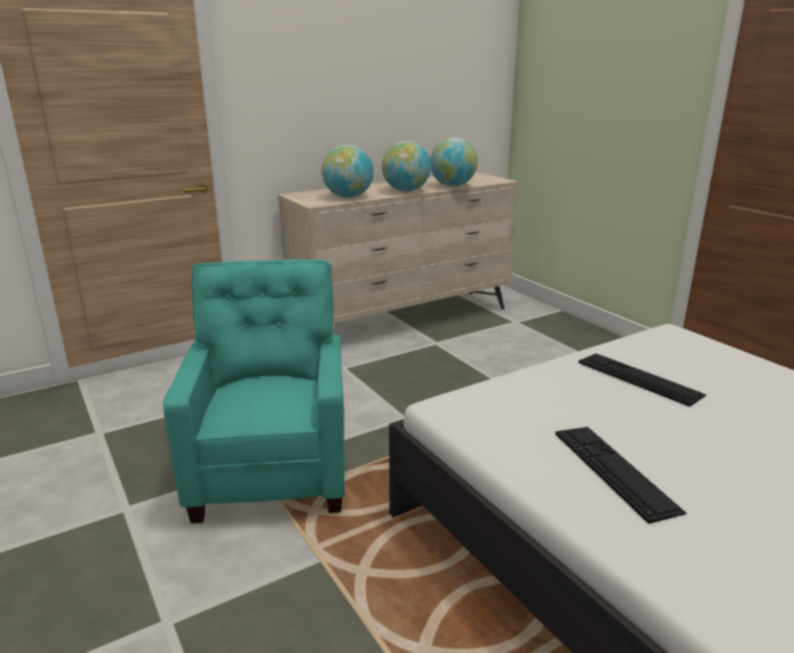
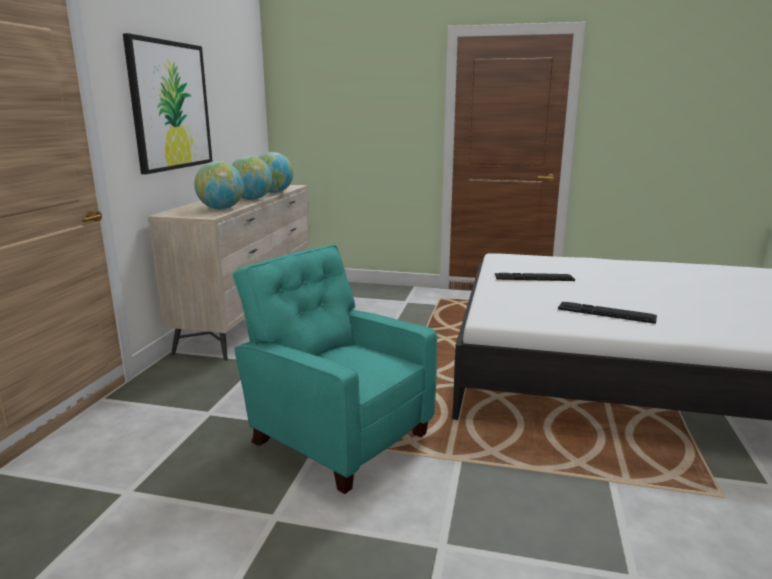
camera: 45 degrees left, 5 degrees down
none -> picture [123,33,213,174]

